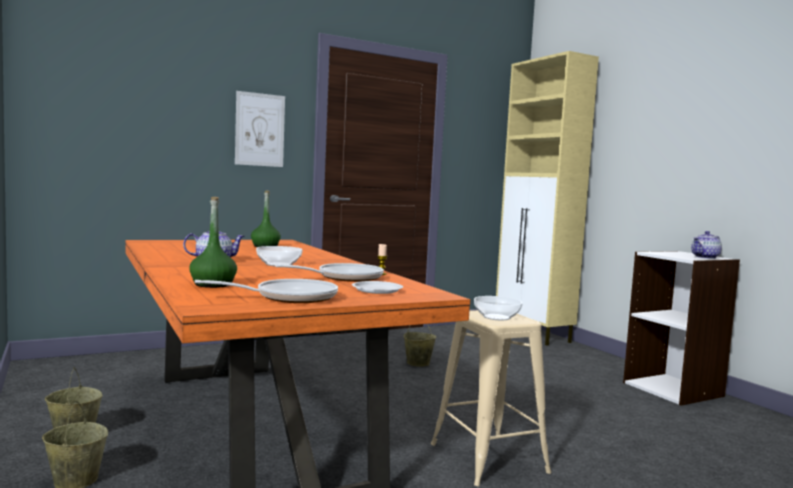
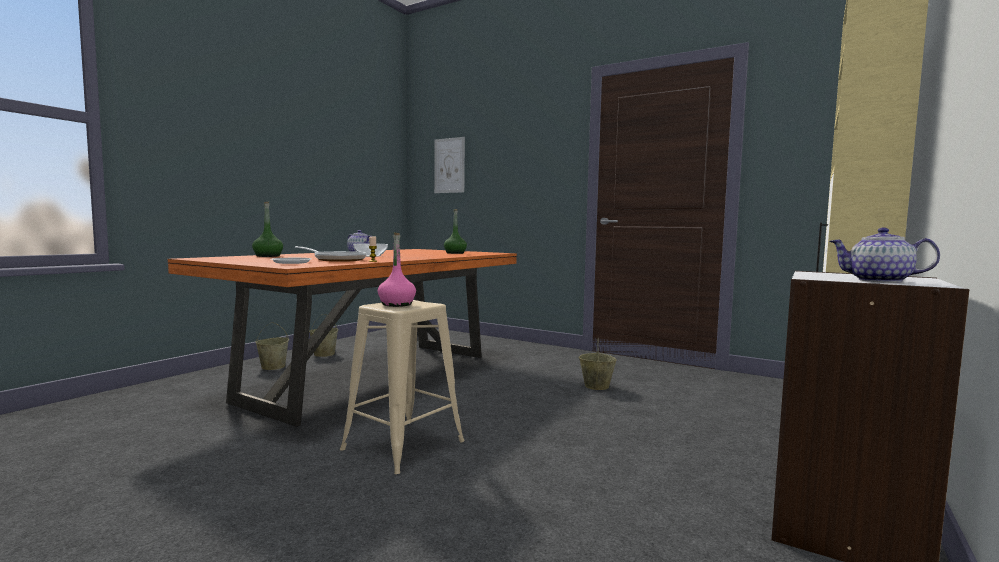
camera: 60 degrees right, 0 degrees up
frying pan [195,279,338,303] -> none
picture [235,91,285,167] -> picture moved to [434,137,465,193]
bowl [474,296,522,320] -> pink bottle [378,232,416,307]

